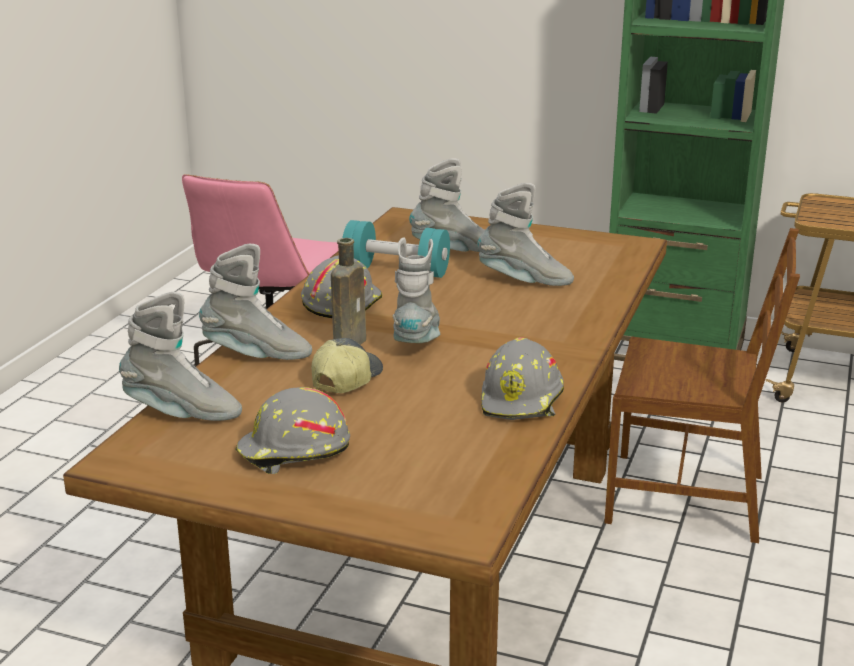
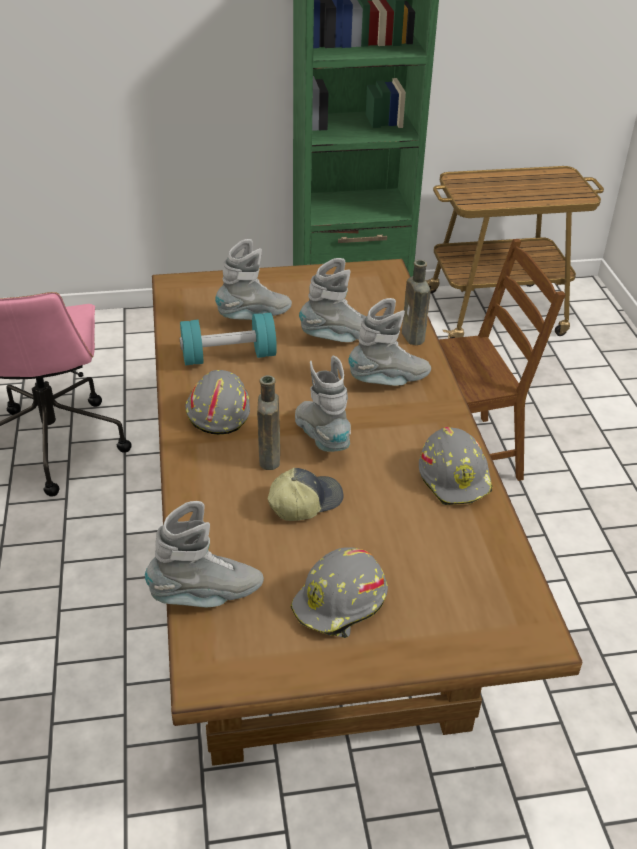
camera: 30 degrees left, 15 degrees up
grey boot [199,244,312,360] -> grey boot moved to [348,298,431,386]
cap [312,338,383,393] -> cap turned 60 degrees clockwise [268,468,344,521]
none -> brown bottle [402,260,431,345]

